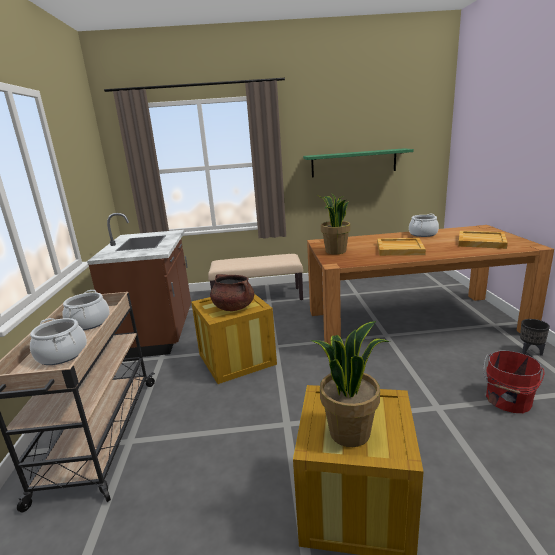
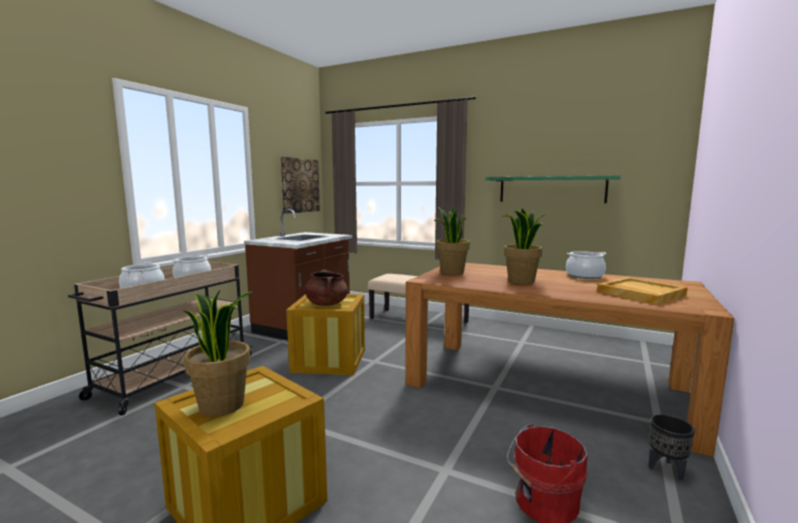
camera: 30 degrees right, 10 degrees down
beige tray [377,238,426,256] -> potted plant [502,208,546,285]
none -> picture [280,157,320,214]

